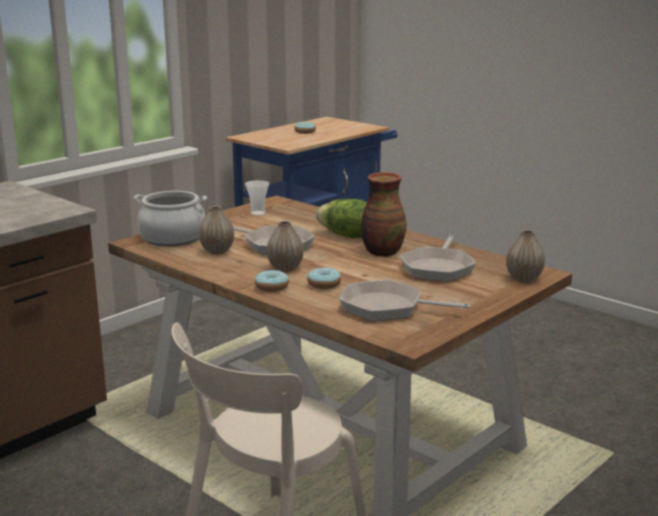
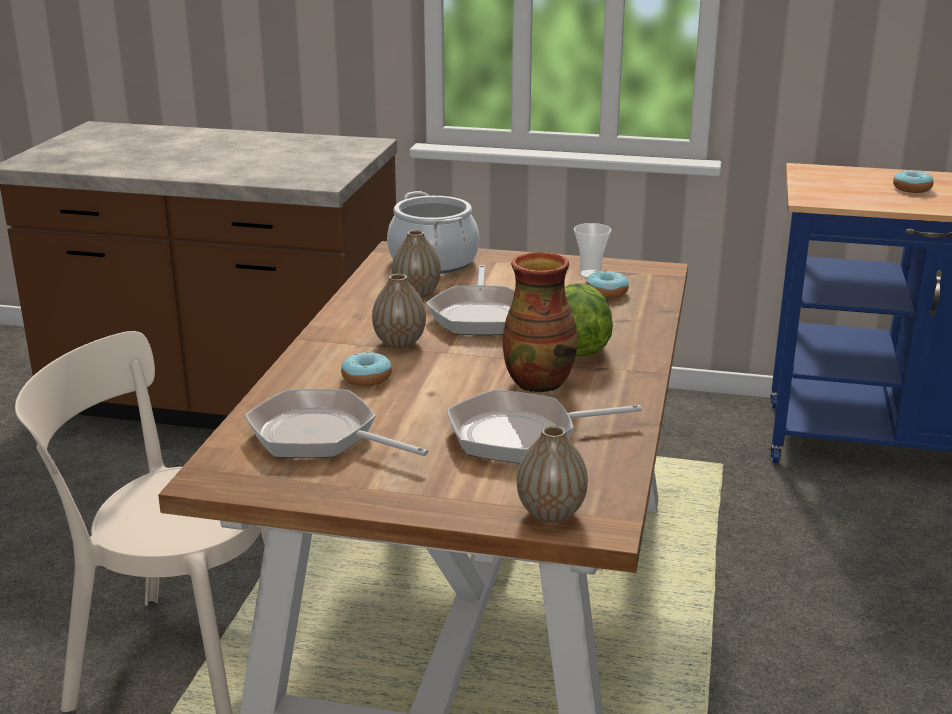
camera: 60 degrees right, 5 degrees up
donut [255,270,289,292] -> donut moved to [586,270,629,298]
frying pan [339,280,471,321] -> frying pan turned 45 degrees counterclockwise [245,389,428,458]

